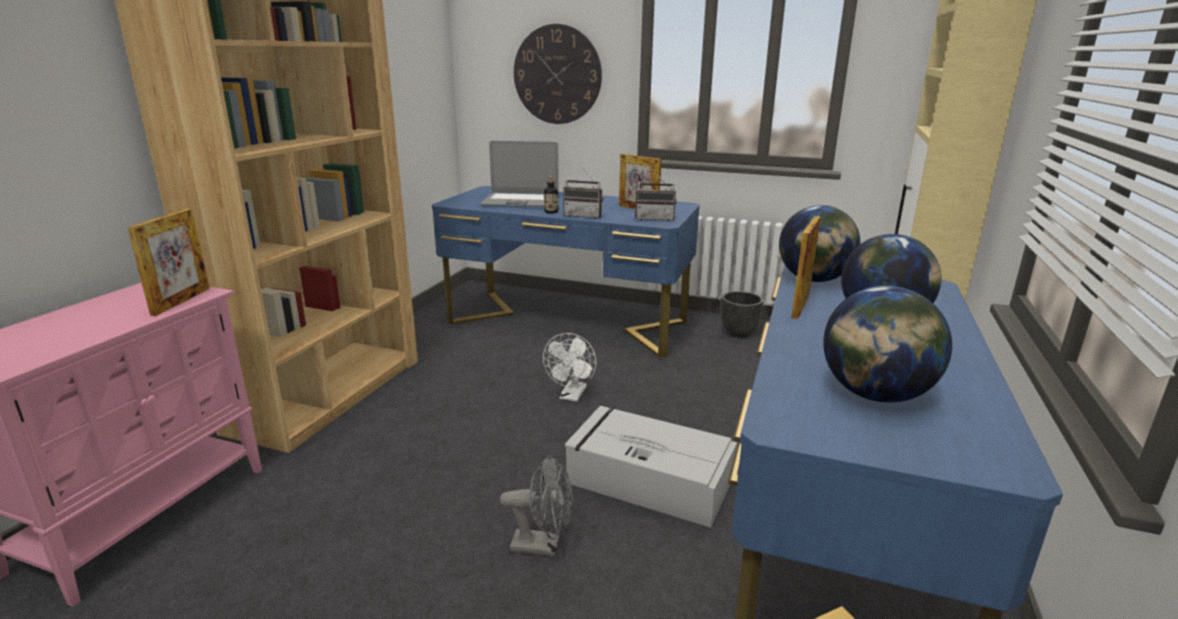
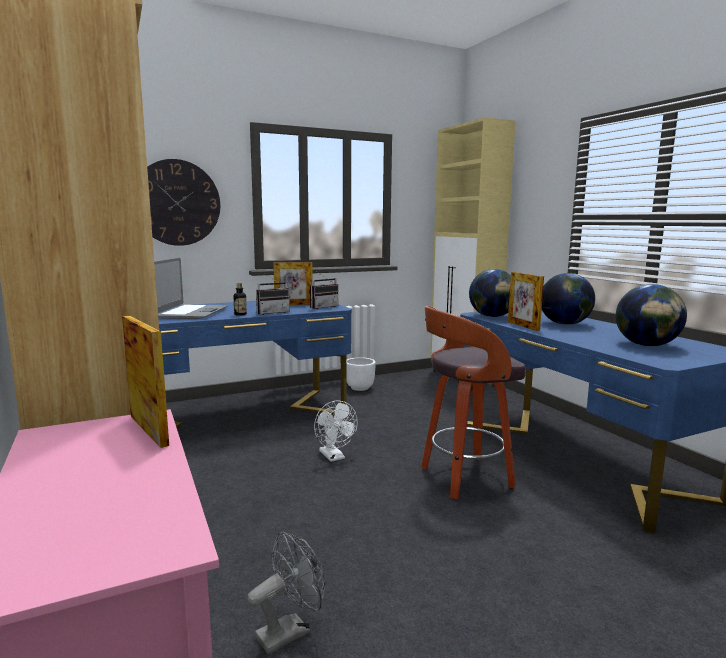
camera: 45 degrees left, 10 degrees down
laptop [480,141,559,207] -> laptop turned 45 degrees counterclockwise [154,258,228,319]
grey fan [500,455,573,556] -> grey fan moved to [247,532,325,654]
grey storage box [565,405,737,528] -> stool [421,306,526,499]
black planter [721,291,764,337] -> white planter [346,357,376,391]

